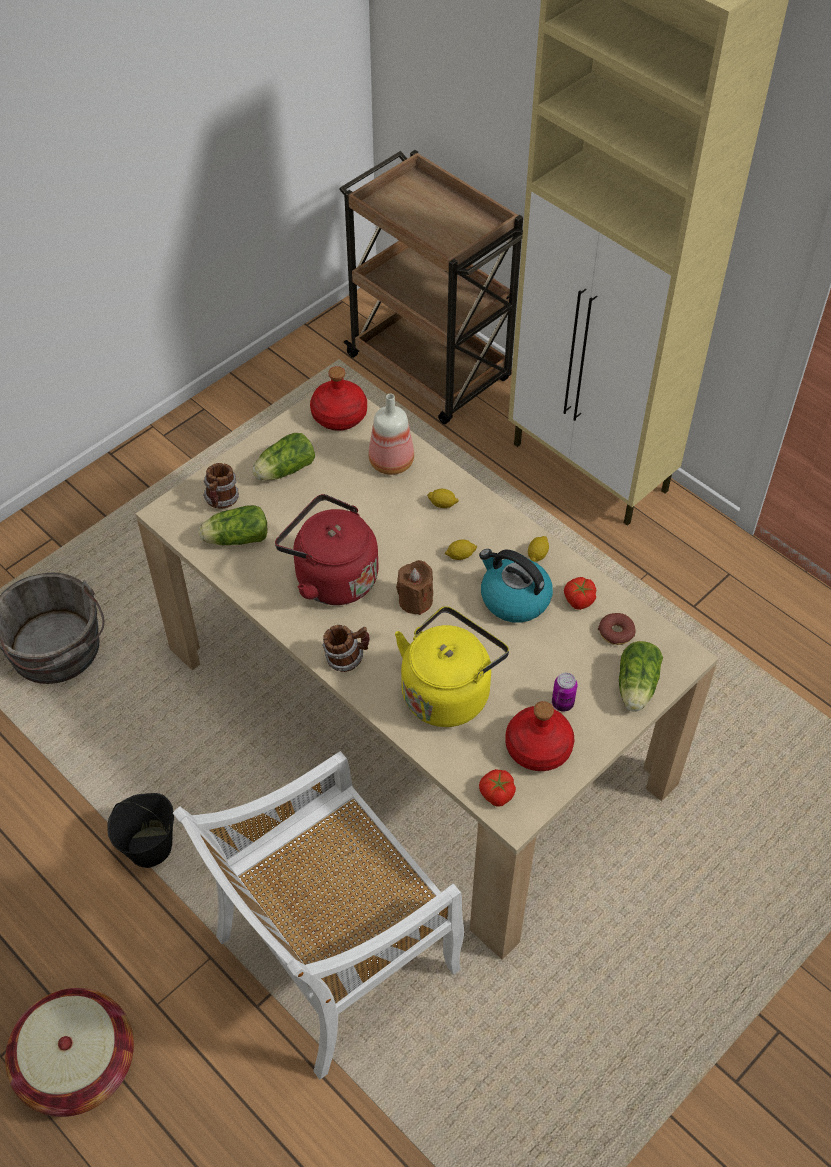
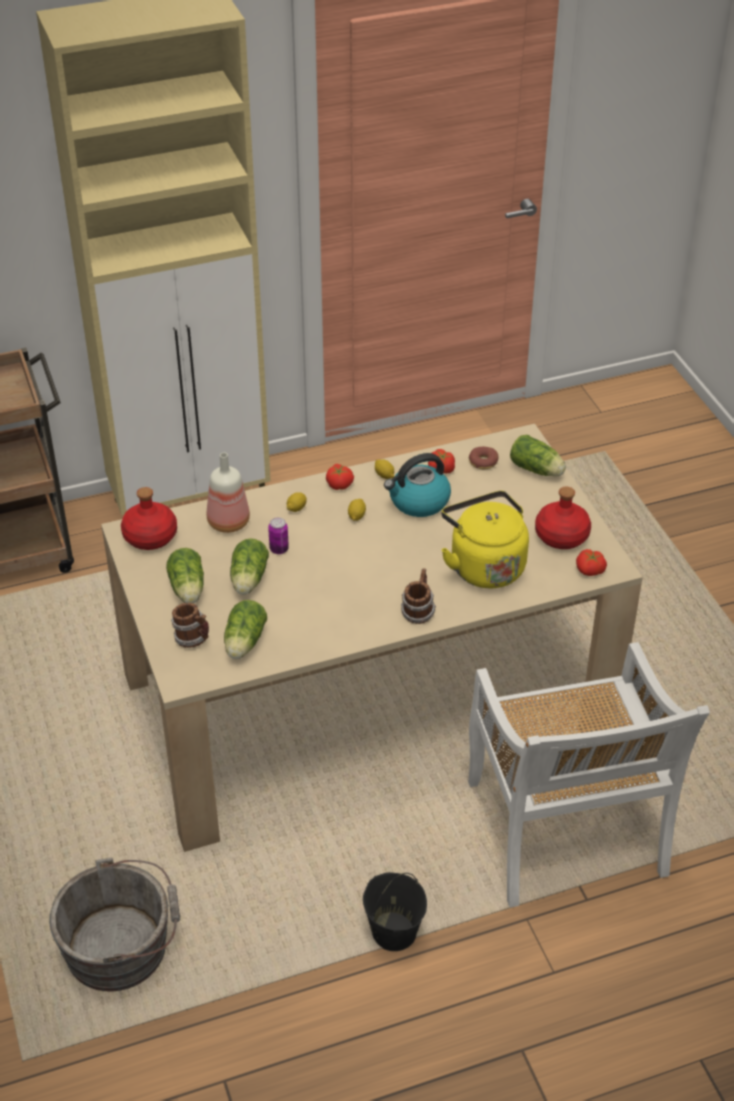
camera: 65 degrees left, 10 degrees down
basket [5,988,134,1117] -> none
red kettle [275,494,379,605] -> none
brown candle [396,560,433,615] -> none
can [552,673,578,712] -> can moved to [268,518,289,554]
none -> lettuce [230,538,269,595]
none -> tomato [326,464,354,490]

